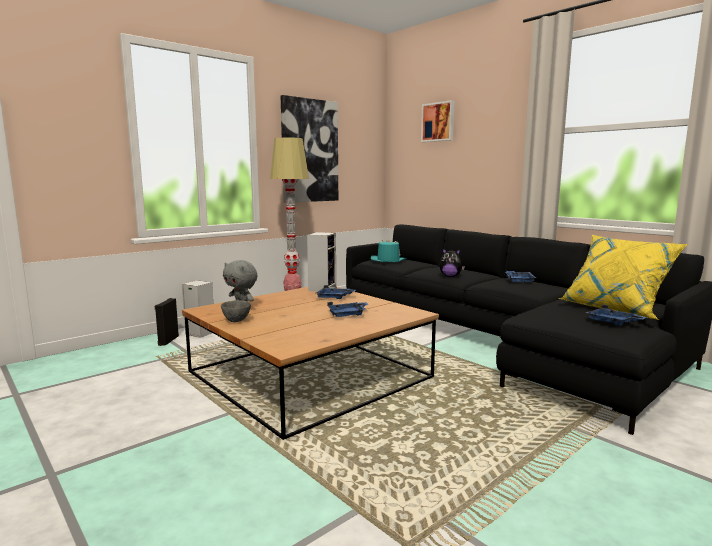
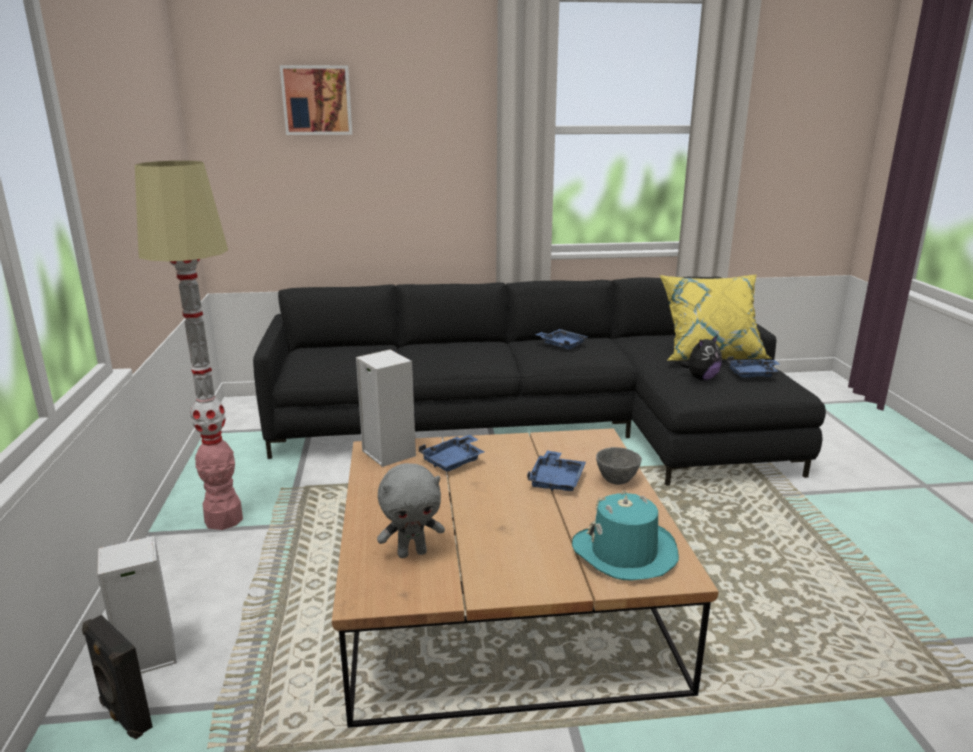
camera: 55 degrees left, 10 degrees up
grey bowl [221,300,251,322] -> grey bowl moved to [596,447,642,485]
picture [281,95,338,203] -> none
turquoise hat [371,238,407,262] -> turquoise hat moved to [572,490,679,581]
plush toy [440,248,465,277] -> plush toy moved to [680,335,722,381]

